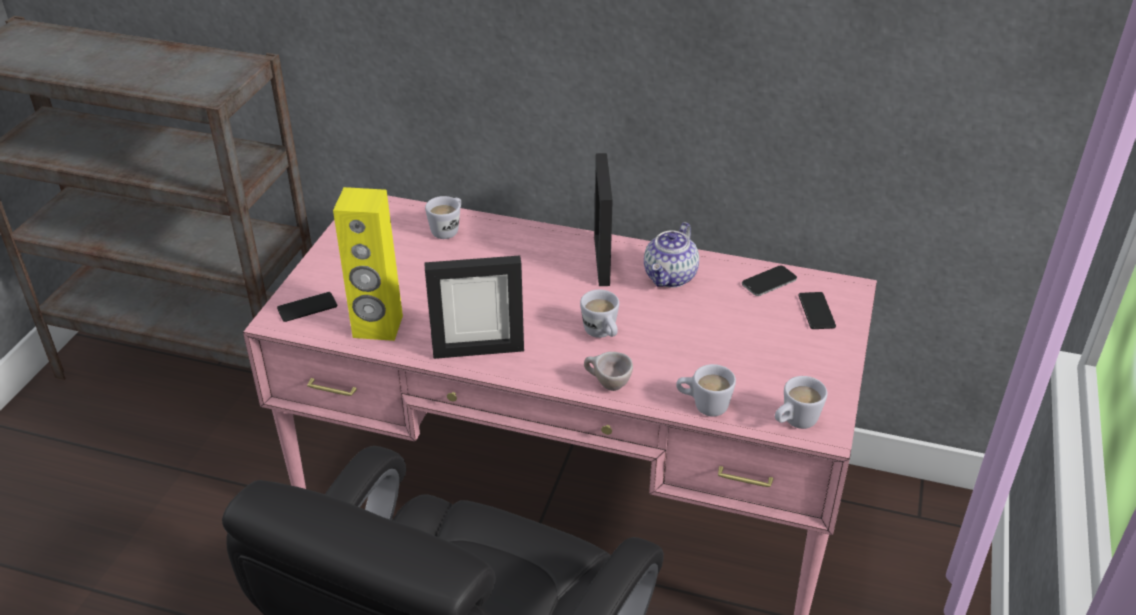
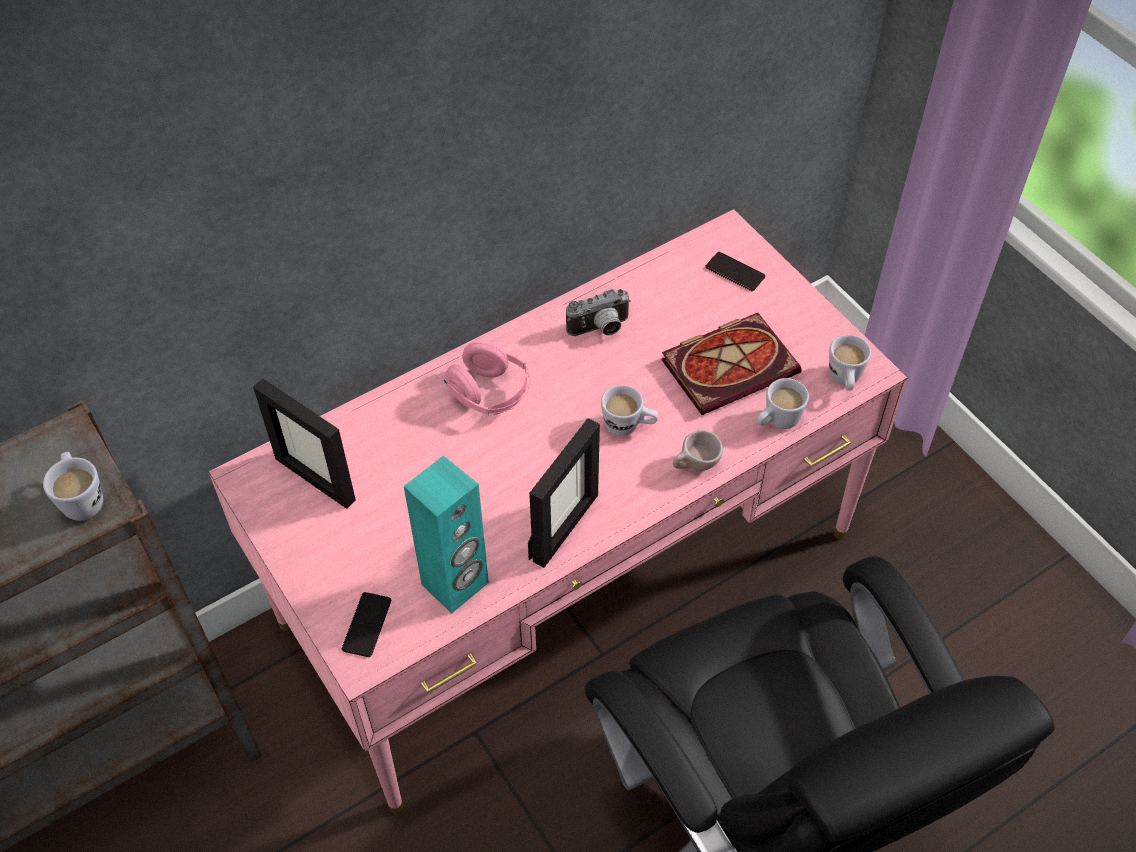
camera: 50 degrees left, 15 degrees up
yellow speaker [333,187,403,341] -> turquoise speaker [404,456,489,613]
white mug [425,196,461,239] -> white mug moved to [43,452,103,521]
picture frame [594,153,613,286] -> picture frame moved to [253,378,356,509]
teapot [644,222,699,288] -> camera [566,289,631,336]
phone [742,266,797,296] -> none
none -> pink headphones [443,341,530,415]
none -> book [661,313,802,415]

